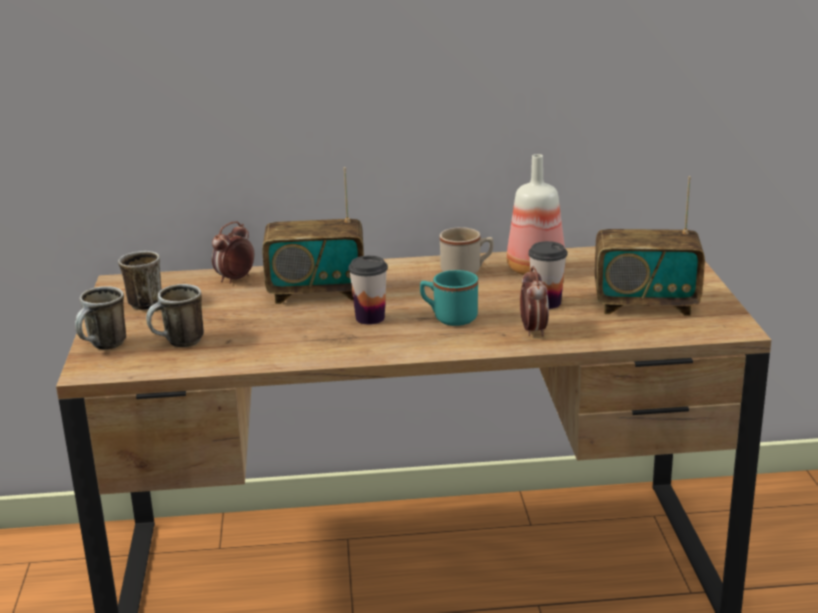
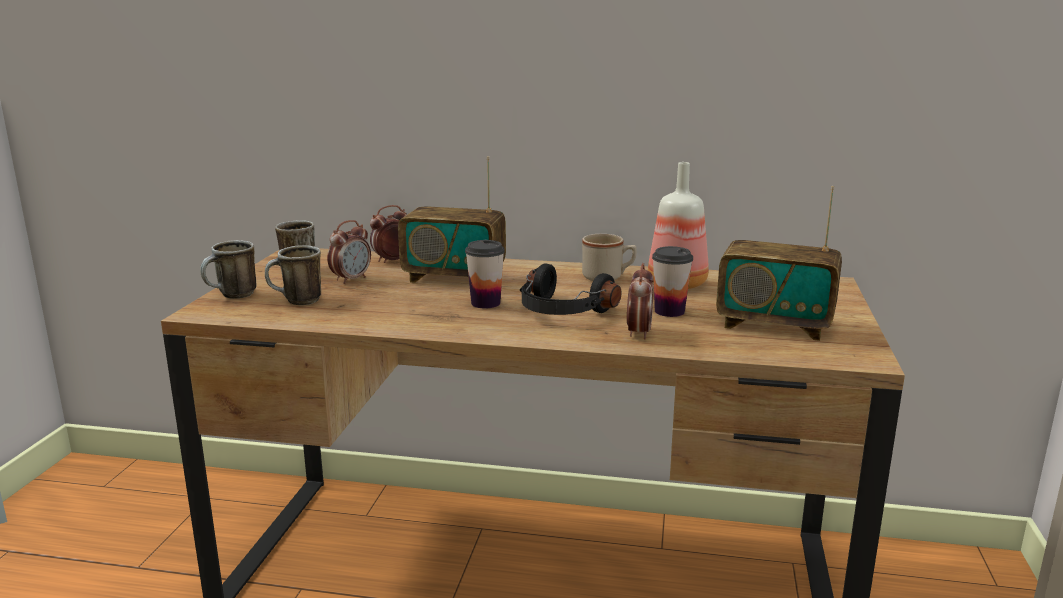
camera: 15 degrees right, 5 degrees down
turquoise mug [420,270,478,326] -> black headphones [520,263,622,315]
none -> alarm clock [327,220,371,284]

